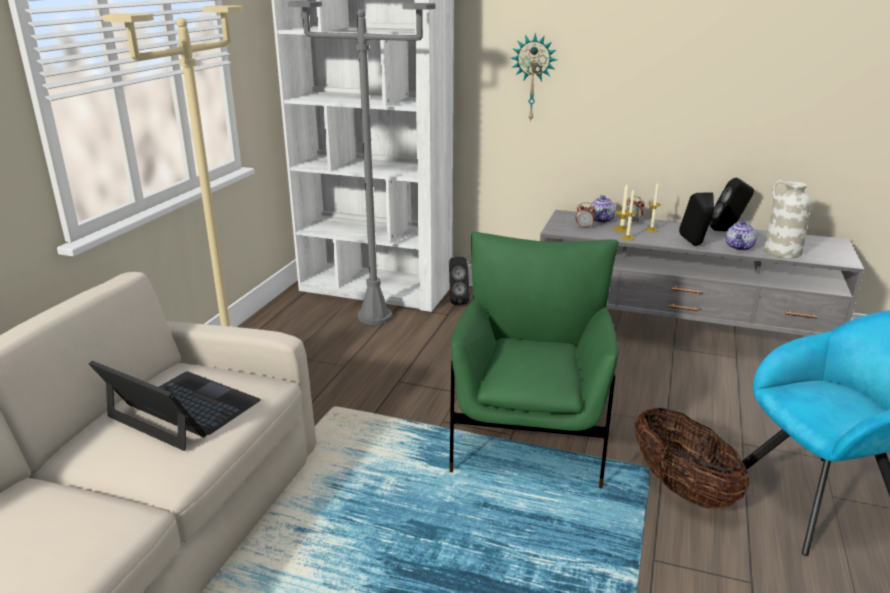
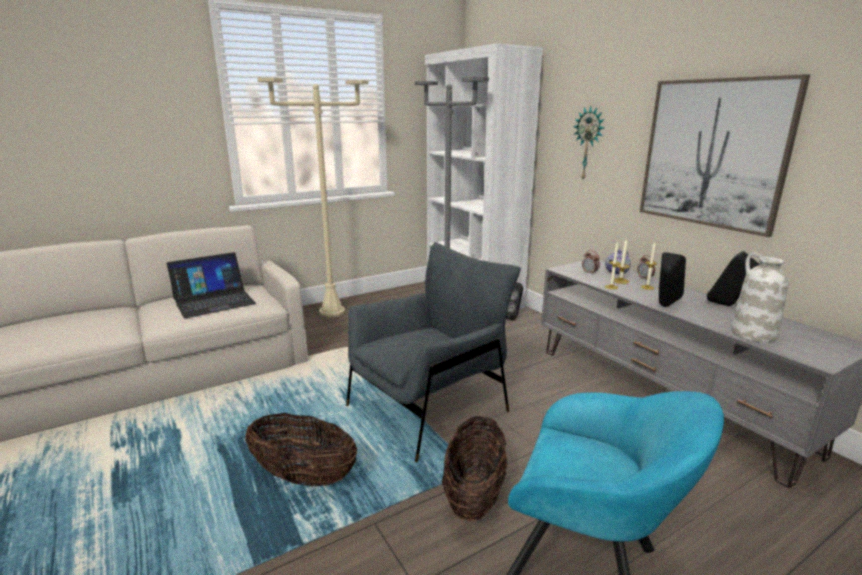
camera: 40 degrees right, 5 degrees down
laptop [89,360,261,451] -> laptop turned 75 degrees clockwise [167,252,256,318]
green armchair [450,232,619,488] -> grey armchair [346,242,521,462]
teapot [726,220,757,251] -> none
none -> basket [245,413,357,487]
none -> picture [640,74,810,237]

